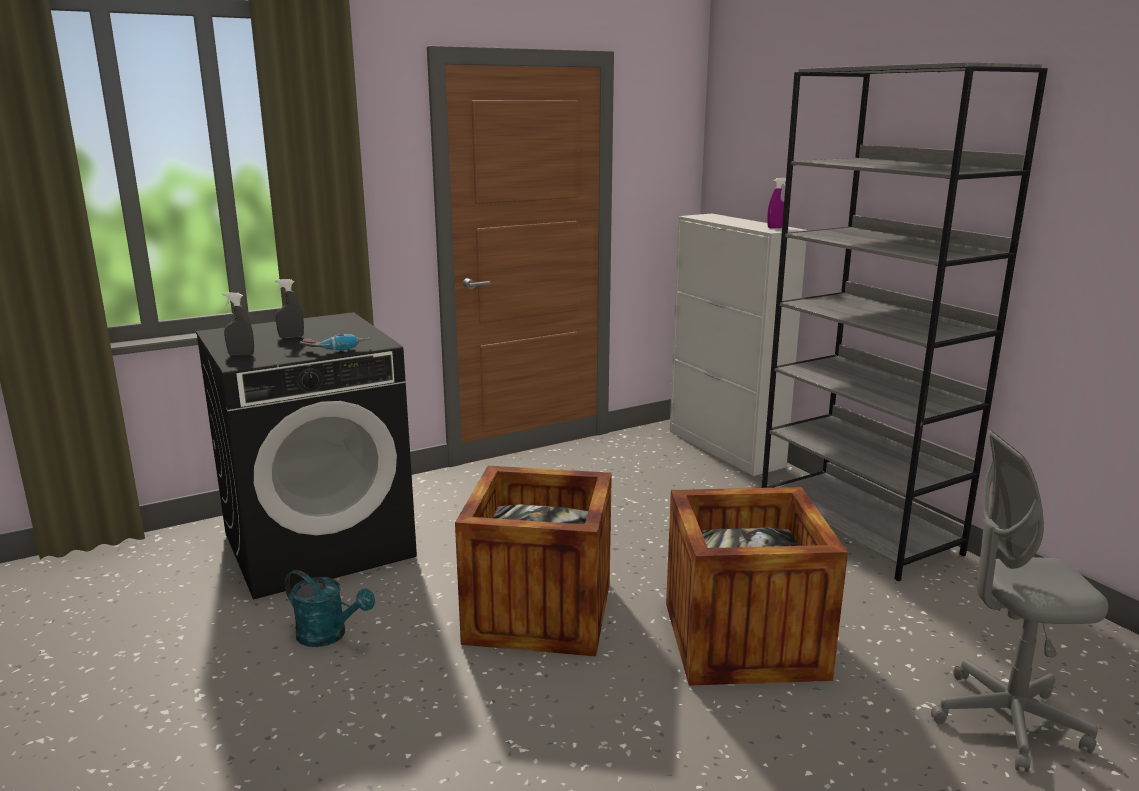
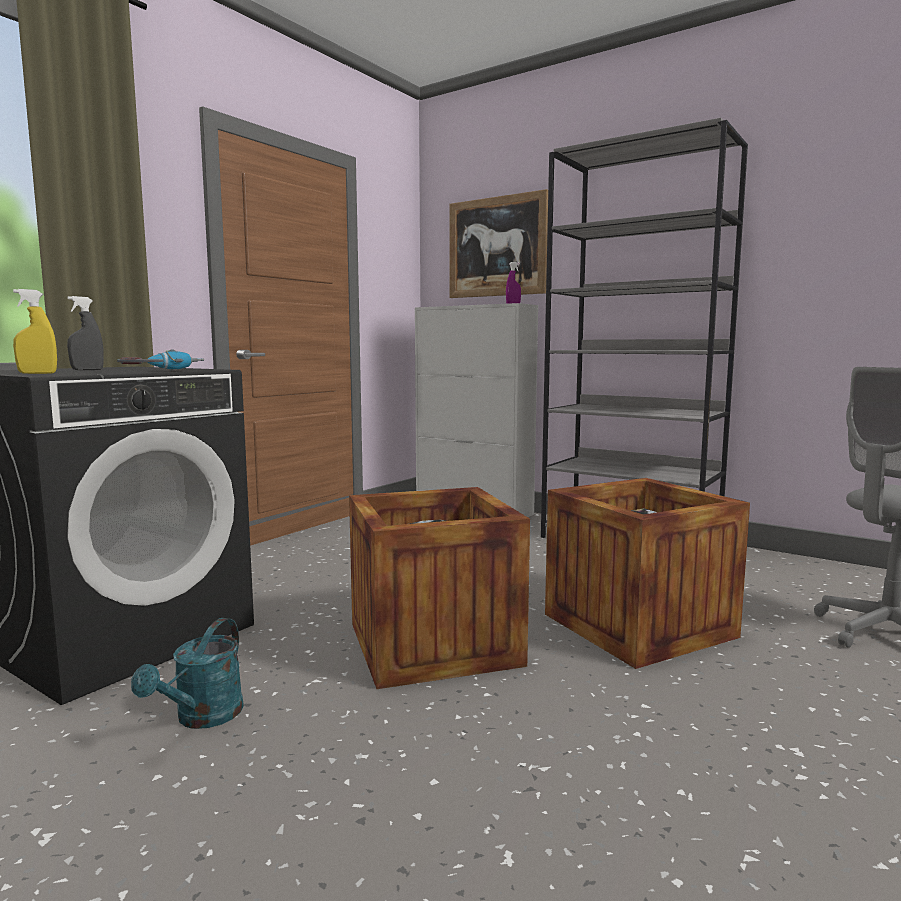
camera: 25 degrees left, 10 degrees down
grey spray bottle [222,292,254,356] -> yellow spray bottle [13,289,57,374]
turquoise watering can [285,570,375,647] -> turquoise watering can turned 105 degrees clockwise [131,618,244,729]
none -> picture [450,189,548,298]

